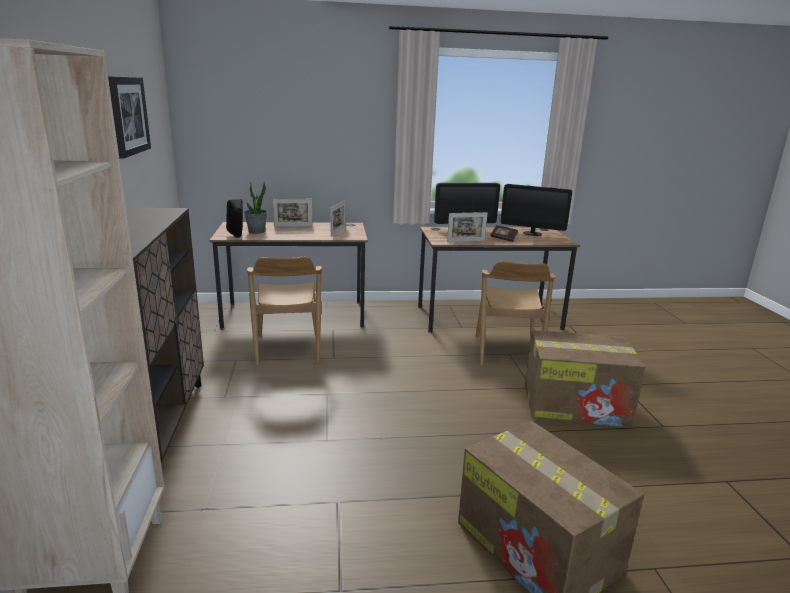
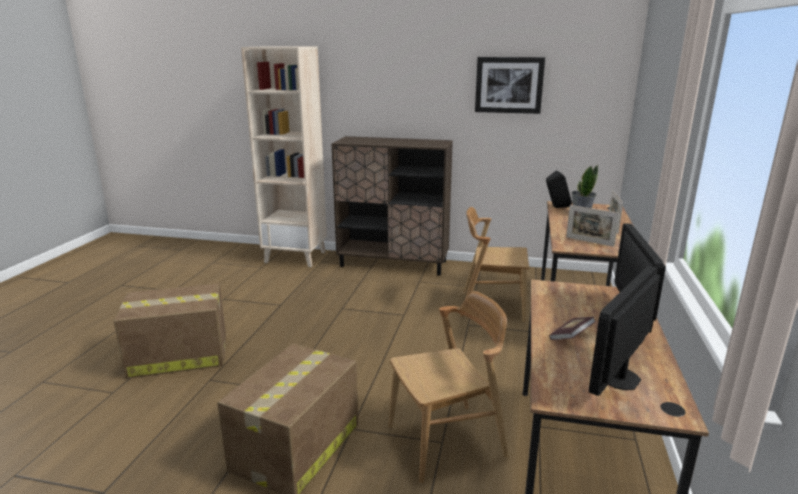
camera: 110 degrees right, 0 degrees up
picture frame [447,212,488,242] -> none
brown chair [475,261,555,366] -> brown chair turned 135 degrees clockwise [388,291,508,483]

